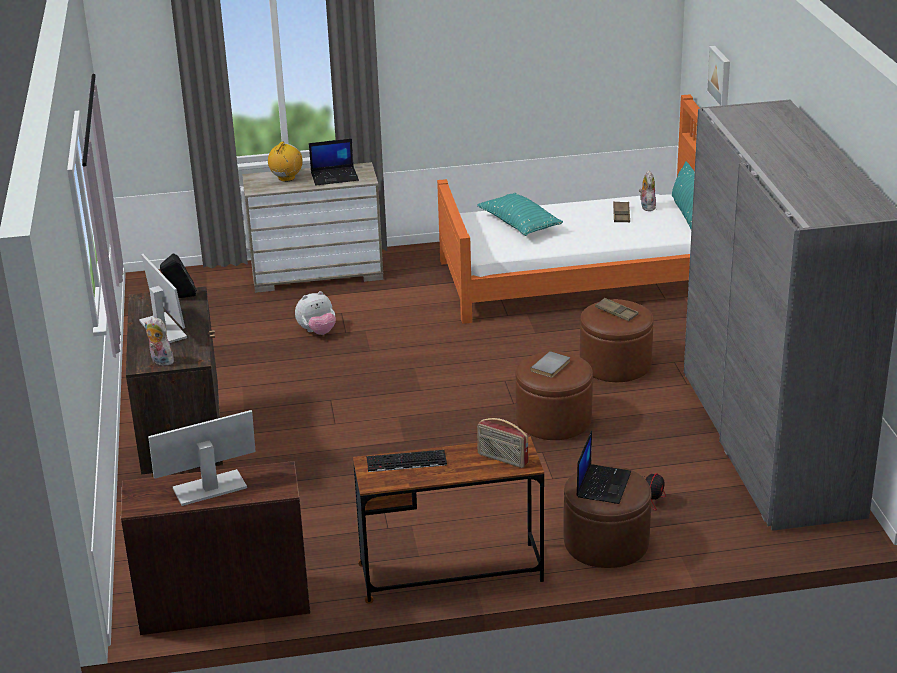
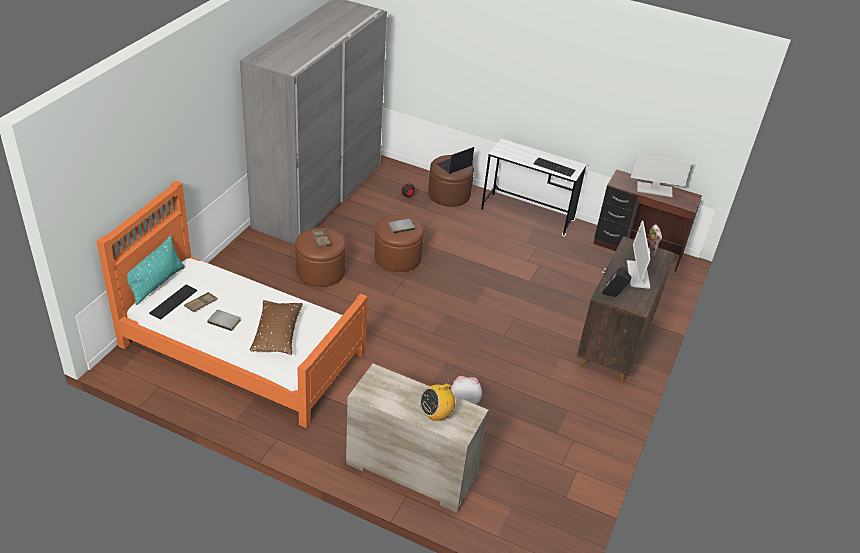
camera: 150 degrees left, 10 degrees up
laptop [309,139,359,185] -> none
brown desk [353,437,544,604] -> white desk [481,139,586,237]
turquoise pillow [477,193,563,236] -> brown pillow [250,300,303,355]
radio [477,418,528,468] -> none
plush toy [639,171,656,211] -> keyboard [149,285,197,320]
picture [706,45,730,106] -> none
none -> grey book [207,310,241,331]

